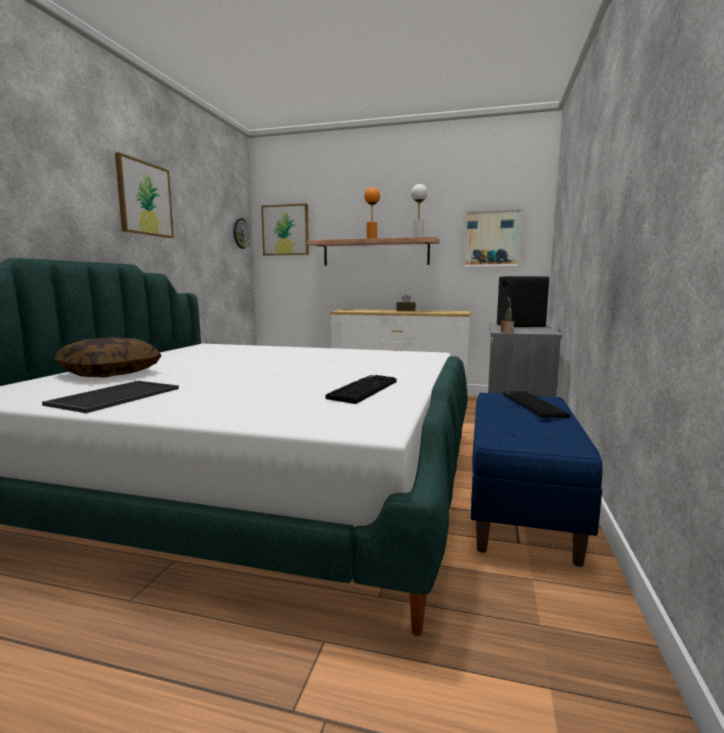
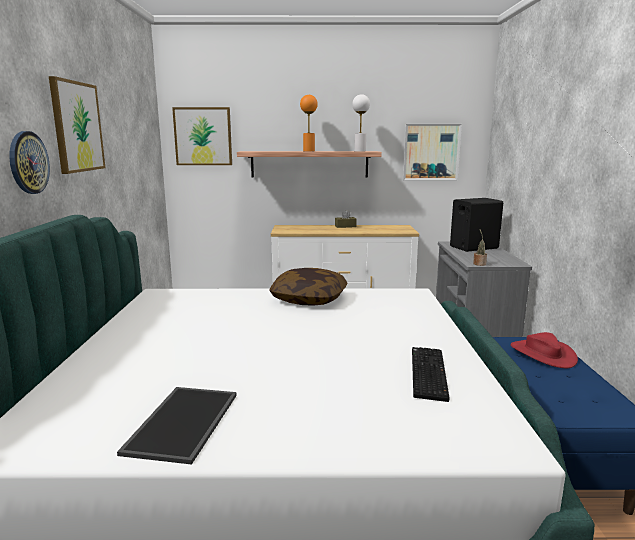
camera: 15 degrees left, 5 degrees up
pillow [54,337,162,378] -> pillow moved to [269,268,347,306]
wall clock [233,218,250,249] -> wall clock moved to [9,131,50,194]
keyboard [503,391,570,418] -> red hat [510,332,578,368]

